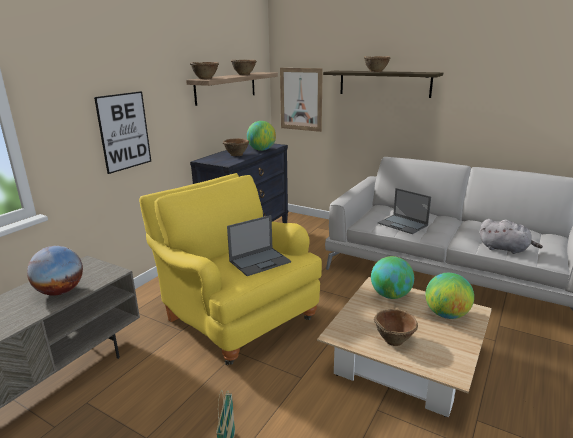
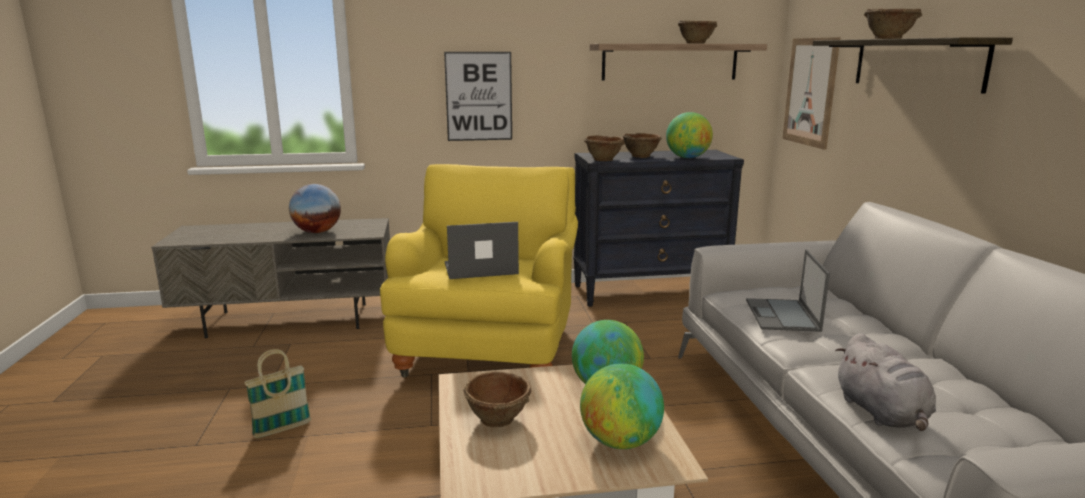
camera: 50 degrees right, 5 degrees down
brown bowl [190,62,219,79] -> brown bowl moved to [584,135,625,161]
laptop [227,215,291,276] -> laptop turned 150 degrees clockwise [445,222,519,279]

